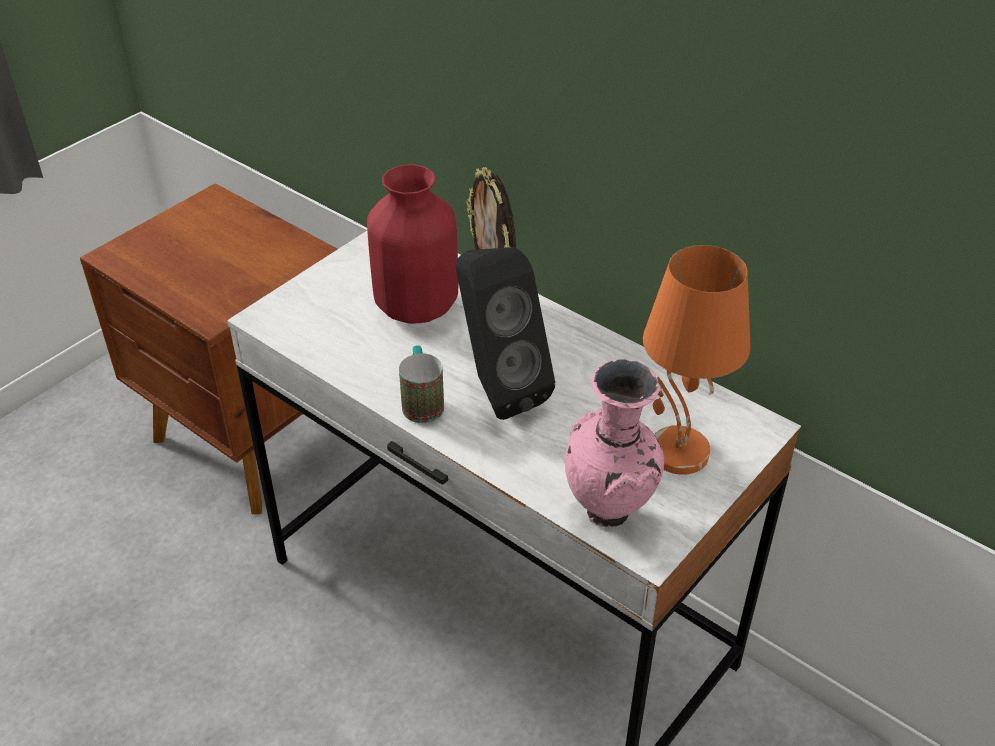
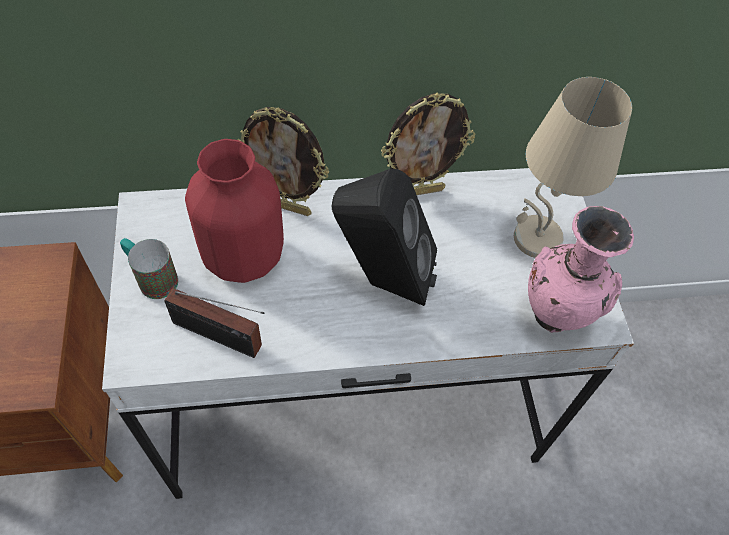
camera: 50 degrees left, 15 degrees up
mug [399,345,444,423] -> mug moved to [120,238,178,299]
orange table lamp [643,245,751,475] -> beige table lamp [514,77,632,258]
none -> radio [164,288,264,358]
none -> picture frame [381,93,475,195]

